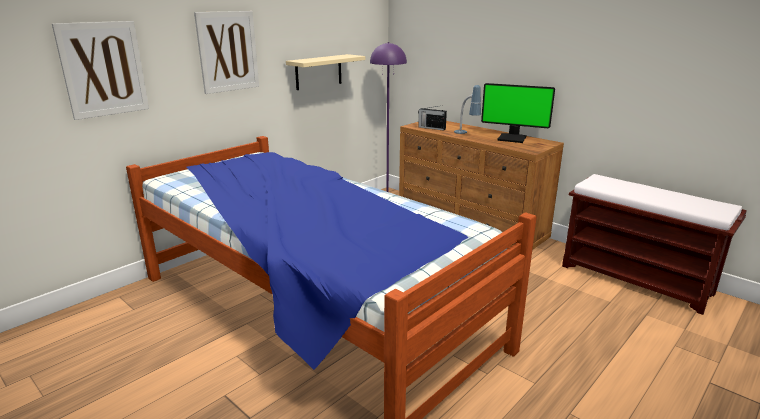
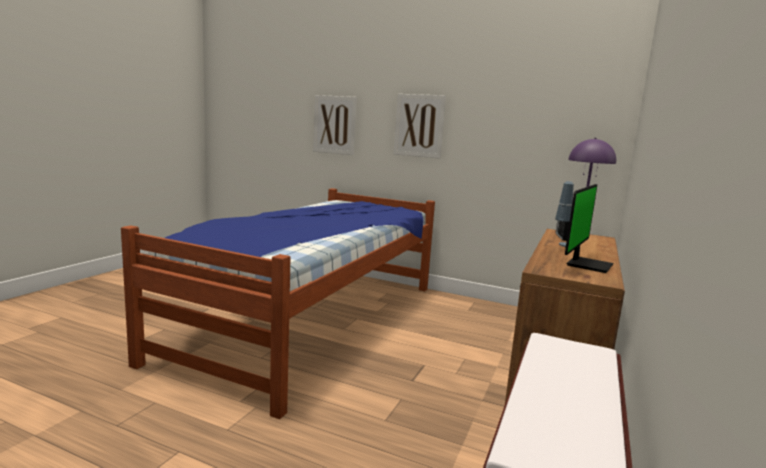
camera: 70 degrees right, 10 degrees down
beige shelf [286,54,365,90] -> none
monitor [481,83,555,143] -> monitor turned 150 degrees counterclockwise [565,184,613,273]

